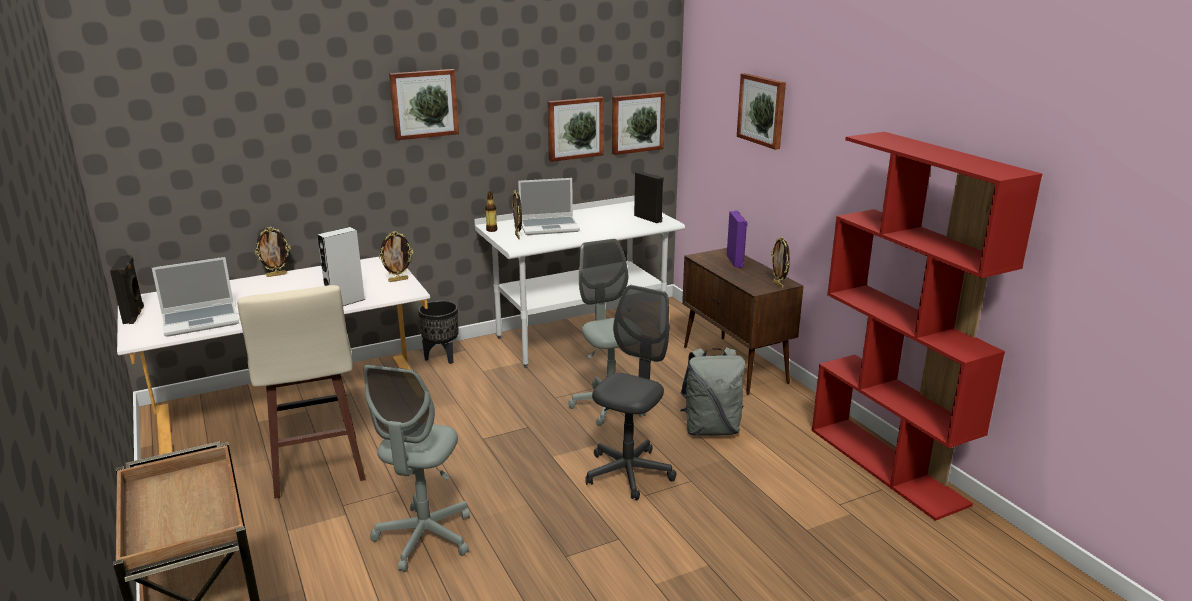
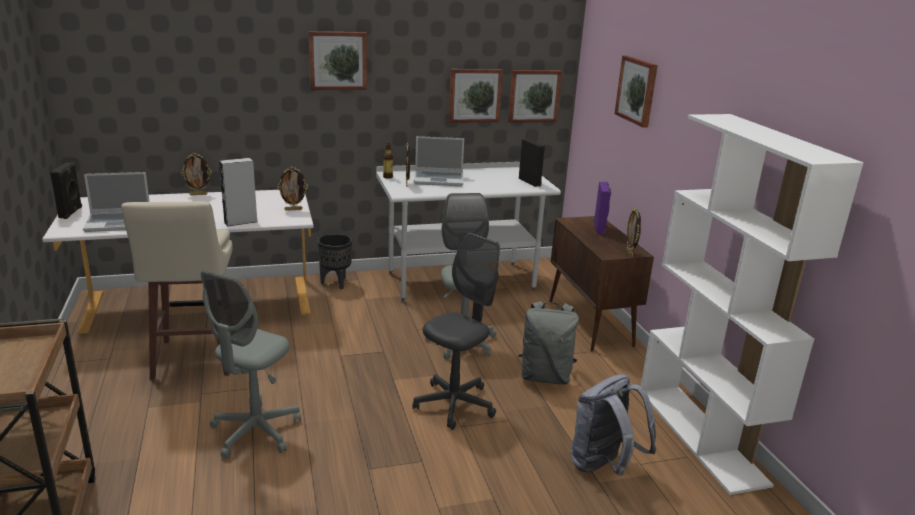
camera: 10 degrees right, 0 degrees up
red bookcase [812,132,1042,521] -> white bookcase [641,114,864,495]
none -> grey backpack [570,374,656,476]

